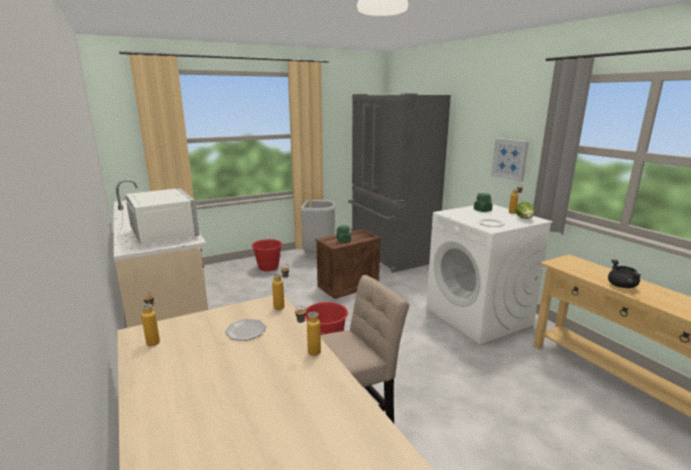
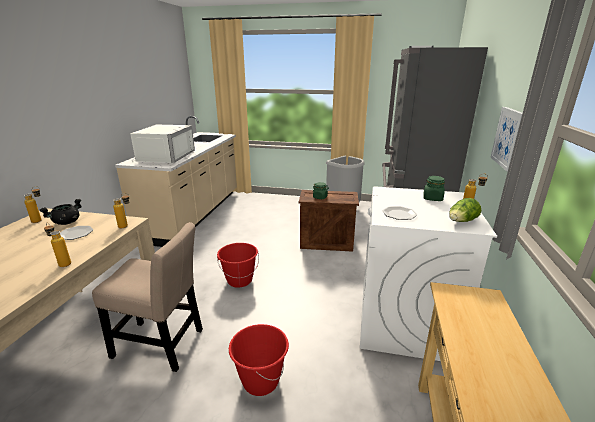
camera: 40 degrees right, 5 degrees up
red bucket [252,239,282,272] -> red bucket moved to [229,324,289,396]
black cooking pot [608,260,641,288] -> black cooking pot moved to [40,199,82,225]

